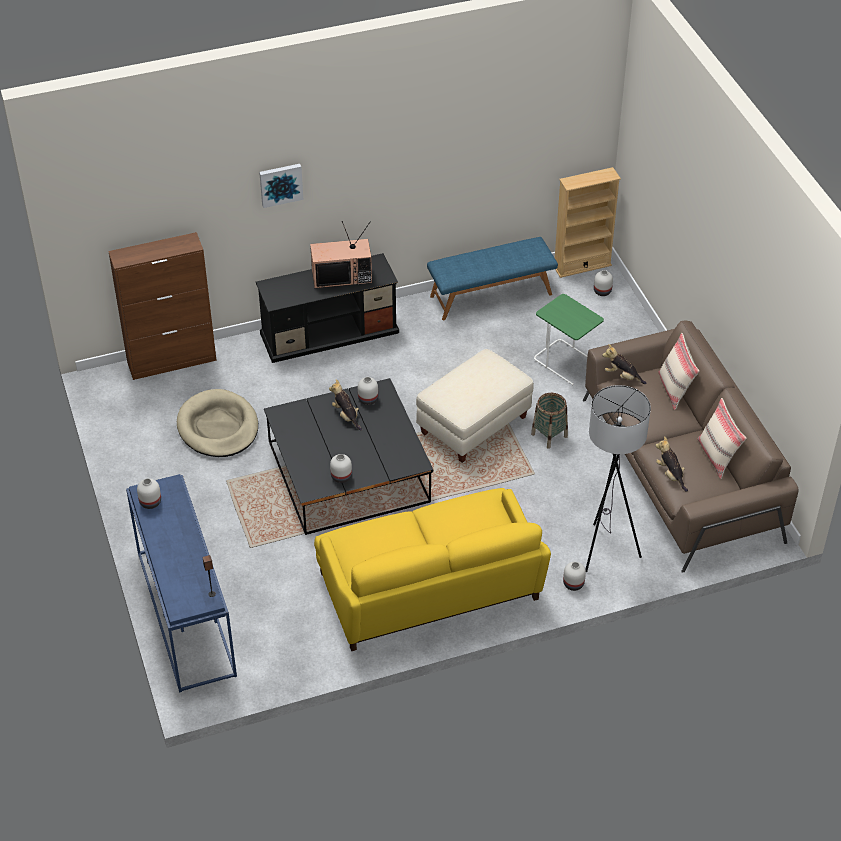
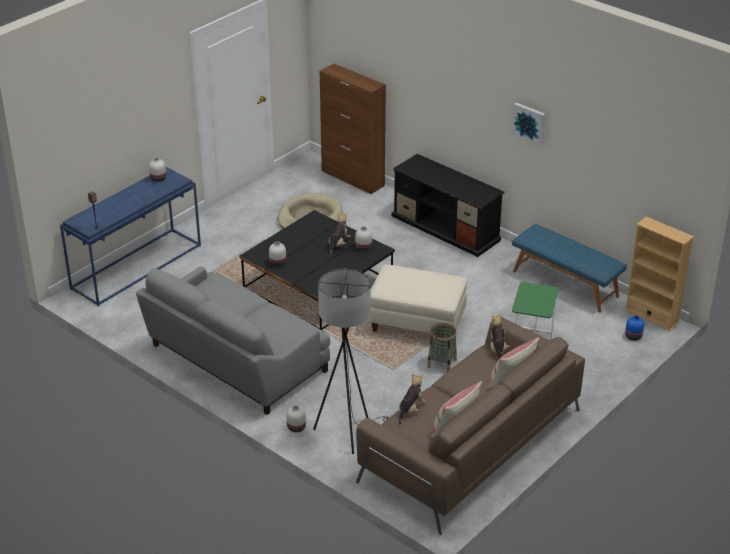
camera: 60 degrees right, 10 degrees down
picture [259,164,303,208] -> picture moved to [512,102,545,146]
television [310,221,372,288] -> none
yellow sofa [314,488,551,651] -> grey sofa [136,267,330,415]
white vase [594,270,613,296] -> blue vase [625,315,644,341]

